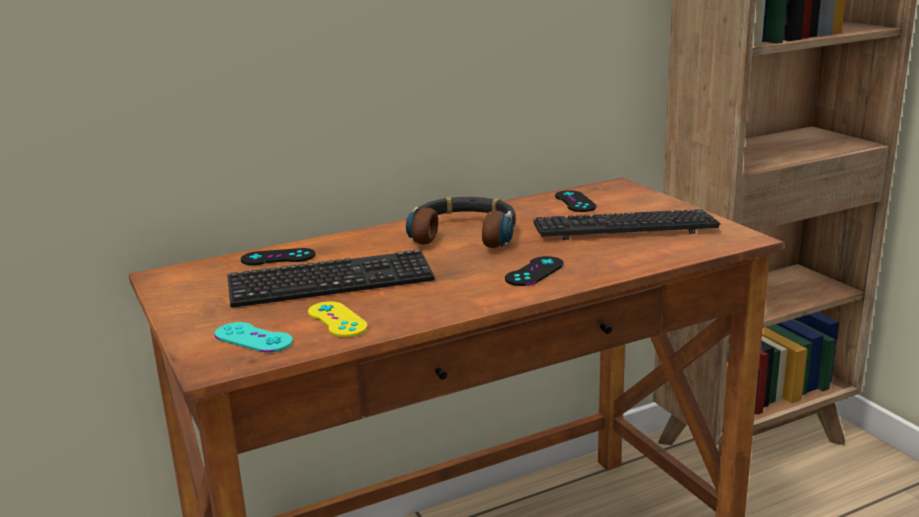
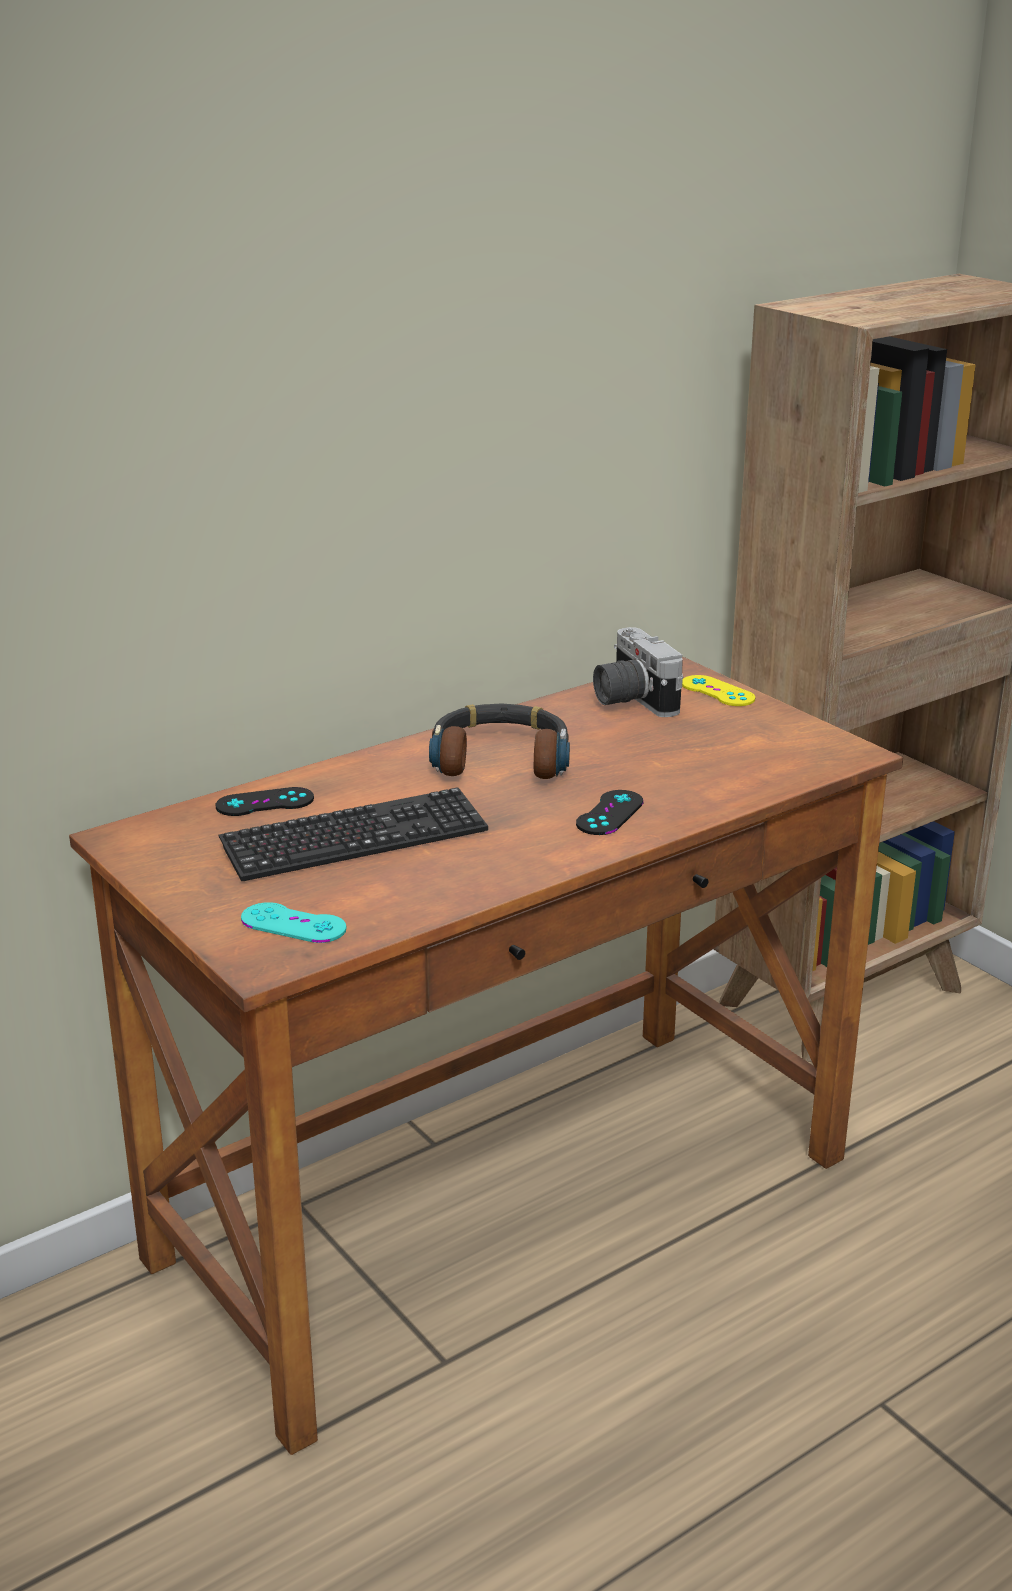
camera: 10 degrees left, 5 degrees up
yellow game controller [308,302,368,337] -> yellow game controller moved to [682,675,755,706]
keyboard [533,209,721,240] -> none
black game controller [555,190,597,212] -> camera [593,627,683,717]

